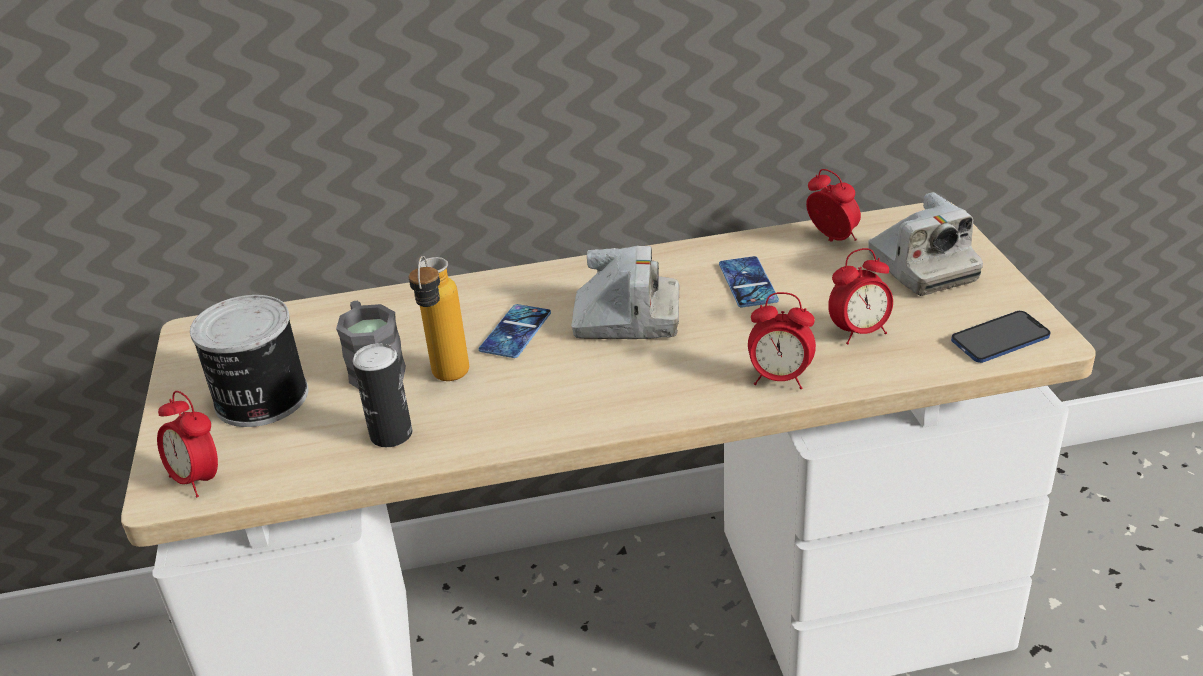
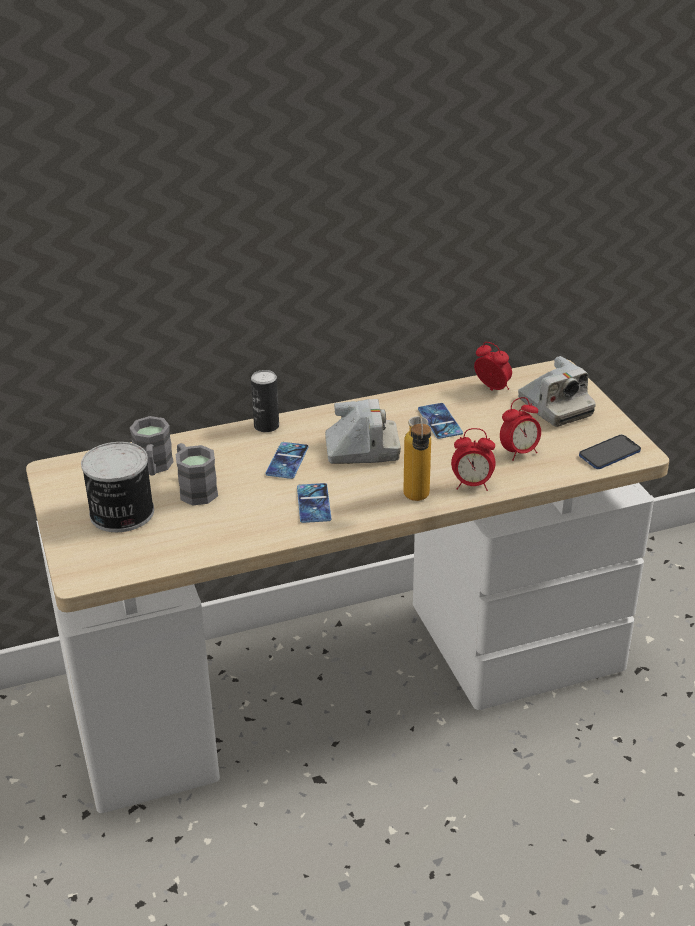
camera: 10 degrees left, 0 degrees up
alarm clock [157,391,218,498] -> none
can [353,343,412,447] -> can moved to [251,370,279,432]
bottle [408,256,469,381] -> bottle moved to [403,416,431,501]
none -> grey mug [130,416,174,476]
none -> phone [297,483,331,523]

